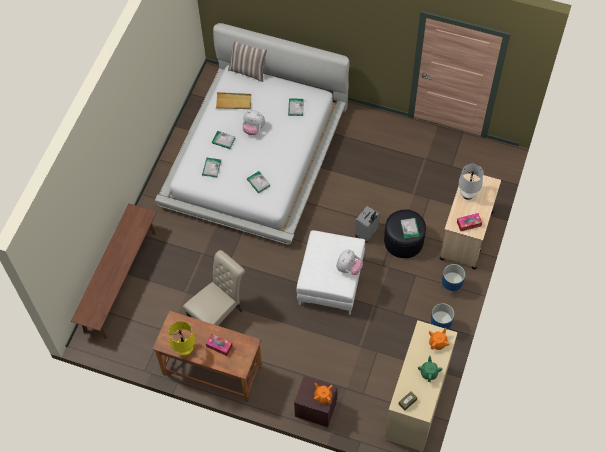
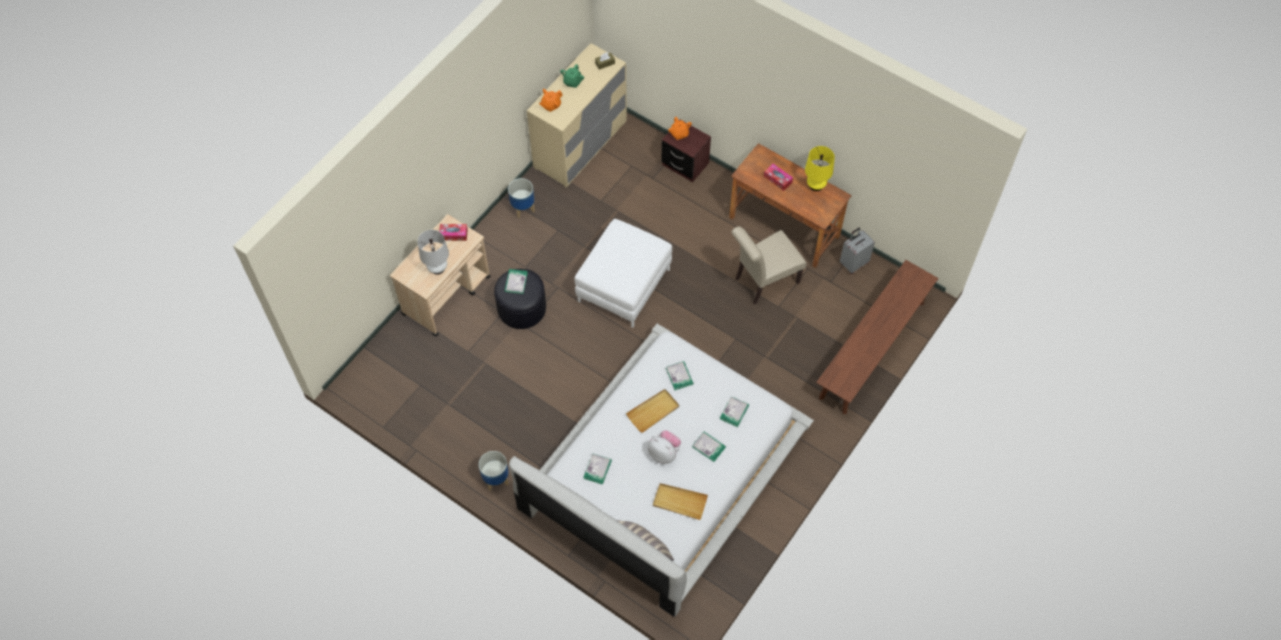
camera: 165 degrees left, 0 degrees up
plush toy [336,249,363,275] -> none
grey suitcase [355,206,380,243] -> grey suitcase moved to [840,227,875,274]
planter [441,264,465,297] -> planter moved to [479,451,509,491]
none -> beige tray [626,389,679,433]

